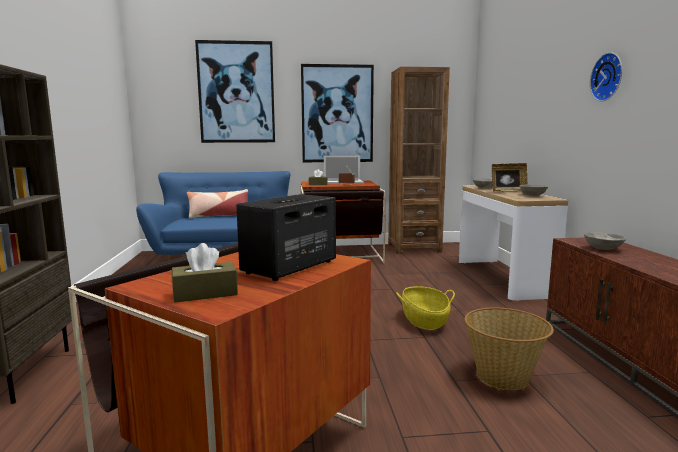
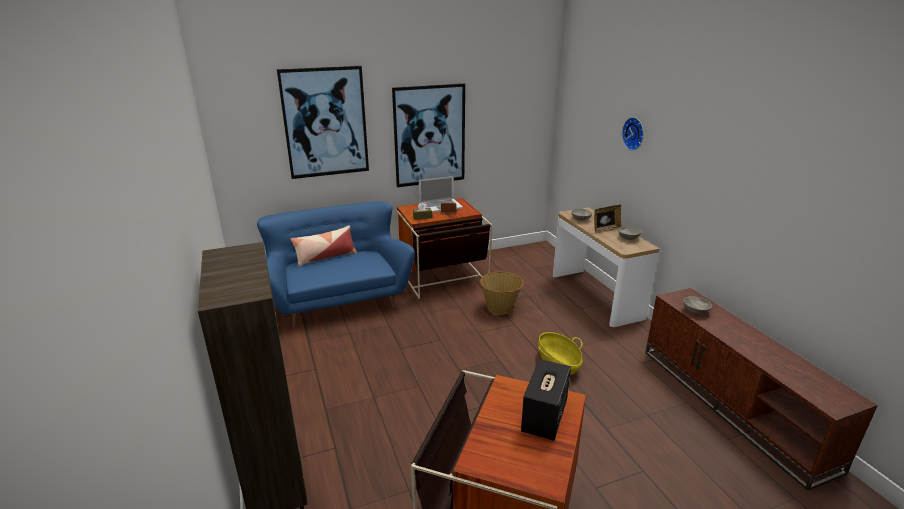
camera: 15 degrees left, 15 degrees up
brown tissue box [172,243,238,303] -> none
brown bookcase [388,67,450,254] -> none
basket [464,307,554,390] -> basket moved to [480,272,524,315]
wall clock [590,52,622,101] -> wall clock moved to [622,117,644,151]

